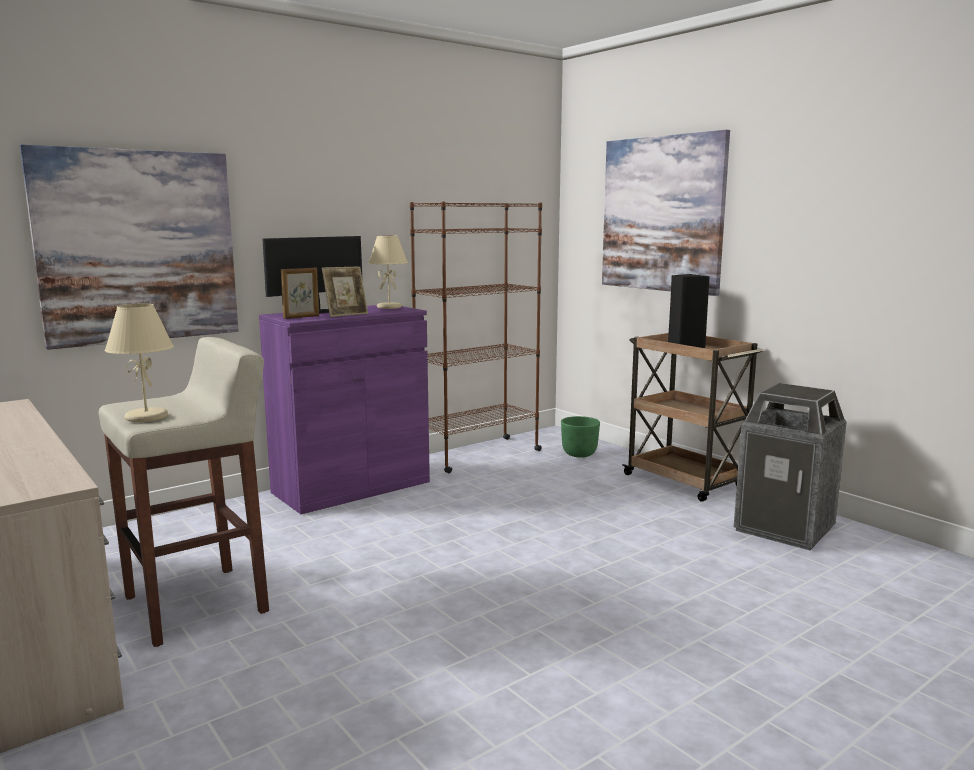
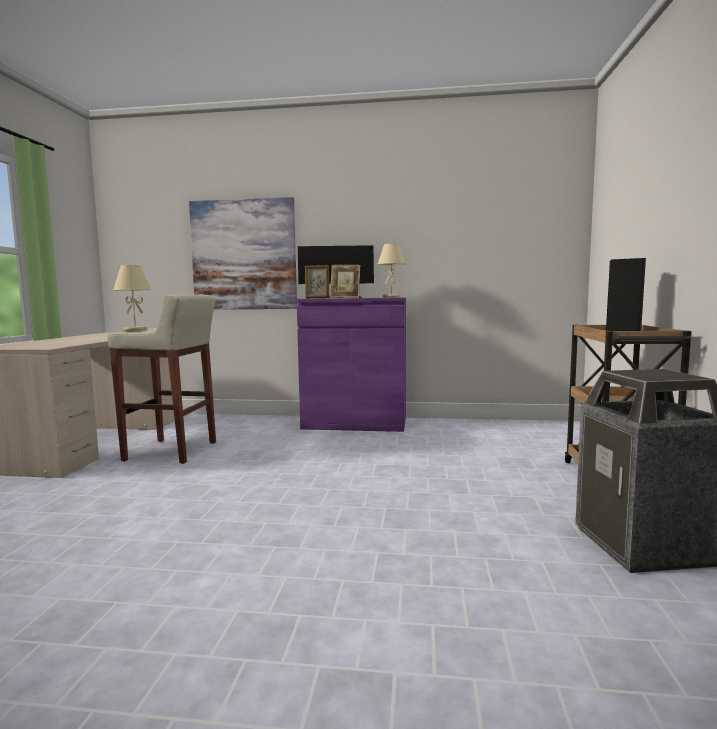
camera: 45 degrees right, 5 degrees down
brown bookcase [410,201,542,473] -> none
green planter [561,416,600,458] -> none
picture [602,130,730,296] -> none

